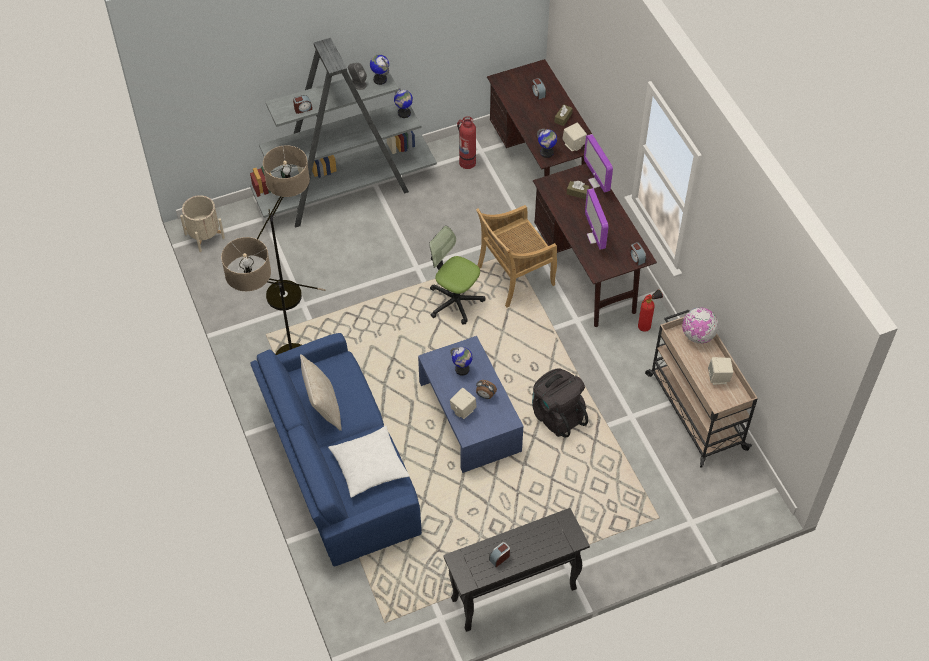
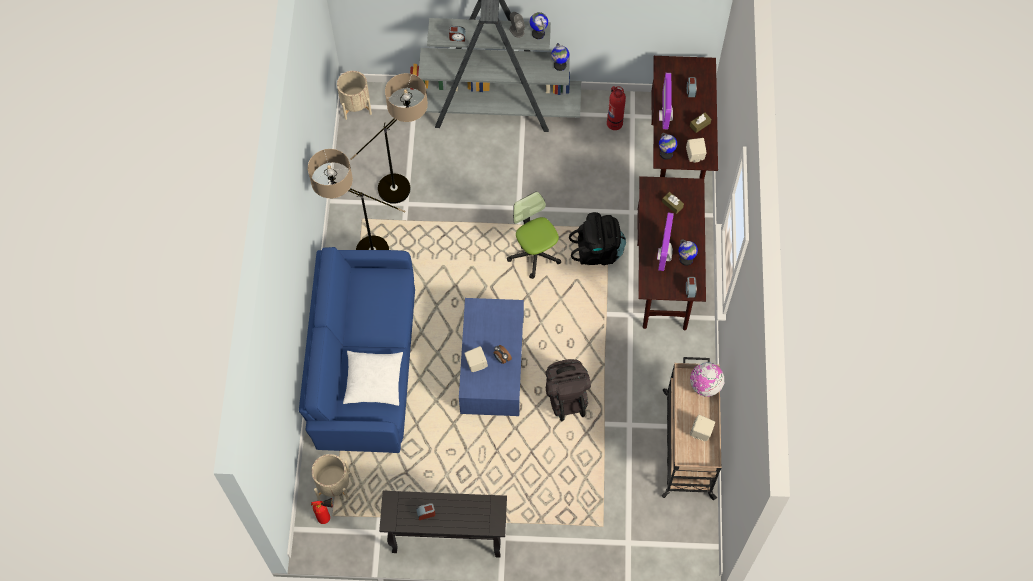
camera: 25 degrees right, 10 degrees up
beige pillow [300,354,342,431] -> none
globe [450,347,473,376] -> globe moved to [679,240,698,266]
beige chair [476,205,557,308] -> black backpack [569,212,626,265]
monitor [584,134,613,192] -> monitor moved to [659,73,673,129]
fire extinguisher [638,289,663,332] -> fire extinguisher moved to [311,498,333,524]
none -> beige planter [312,454,350,500]

